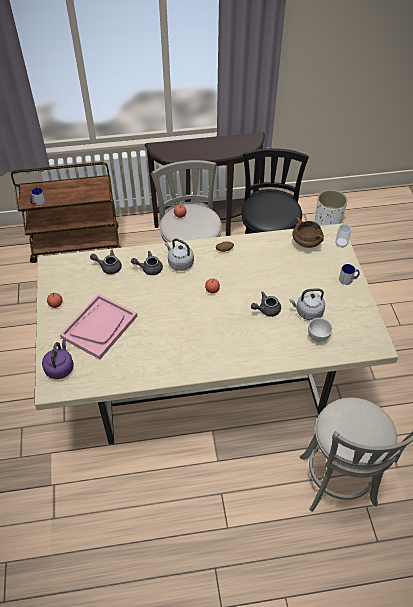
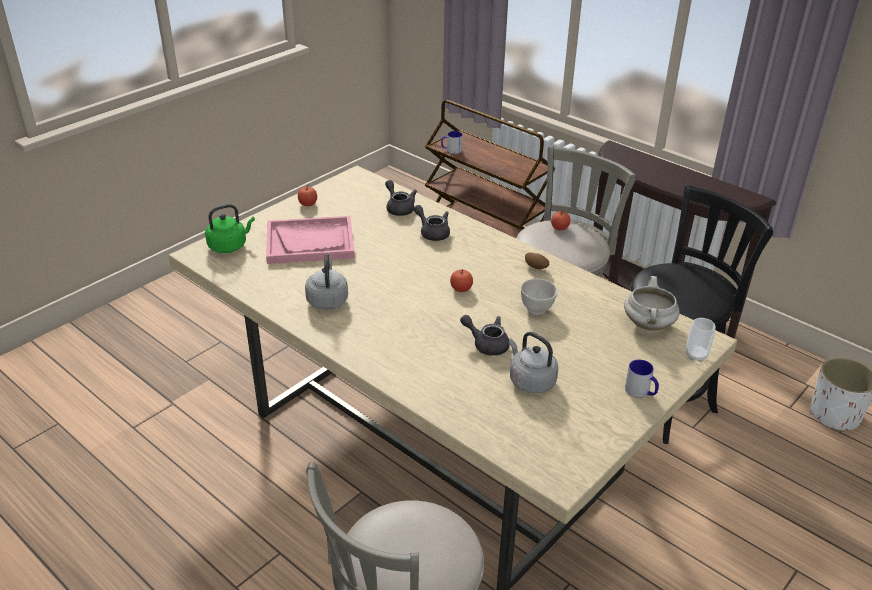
camera: 50 degrees right, 15 degrees down
purple kettle [42,339,74,379] -> green kettle [205,204,255,253]
grey kettle [165,238,194,271] -> grey kettle moved to [305,254,348,310]
brown cooking pot [292,217,324,248] -> white cooking pot [624,276,680,331]
white bowl [308,318,333,342] -> white bowl moved to [521,279,558,315]

